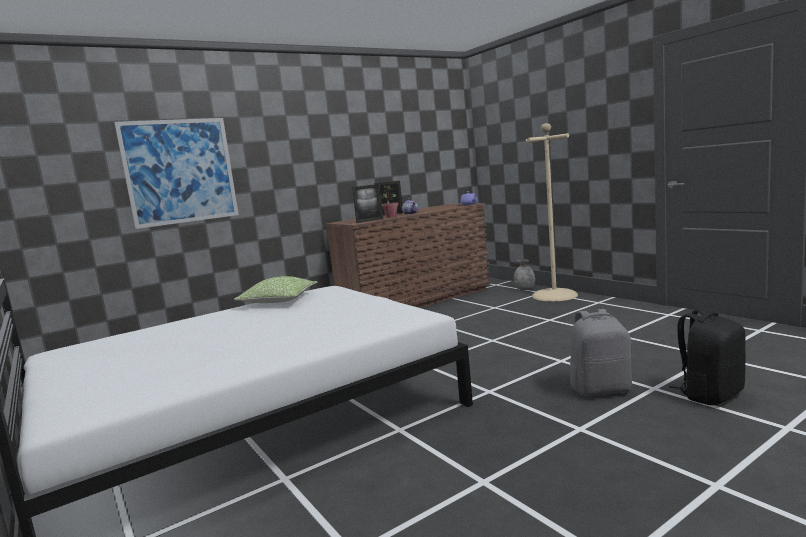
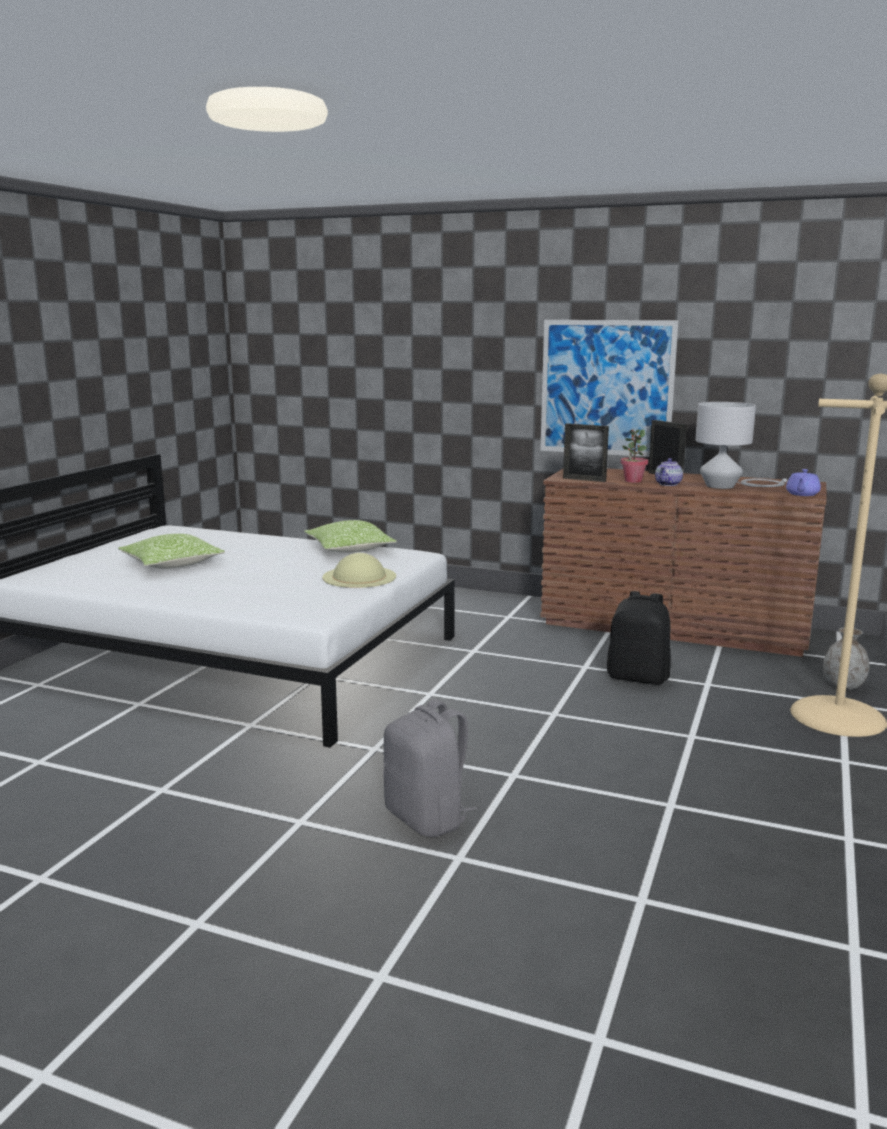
camera: 55 degrees right, 5 degrees up
picture [114,118,239,229] -> picture moved to [540,320,679,457]
black backpack [669,309,746,405] -> black backpack moved to [607,591,671,685]
none -> pillow [118,534,225,569]
none -> beige hat [322,553,396,588]
none -> grey table lamp [696,402,787,489]

